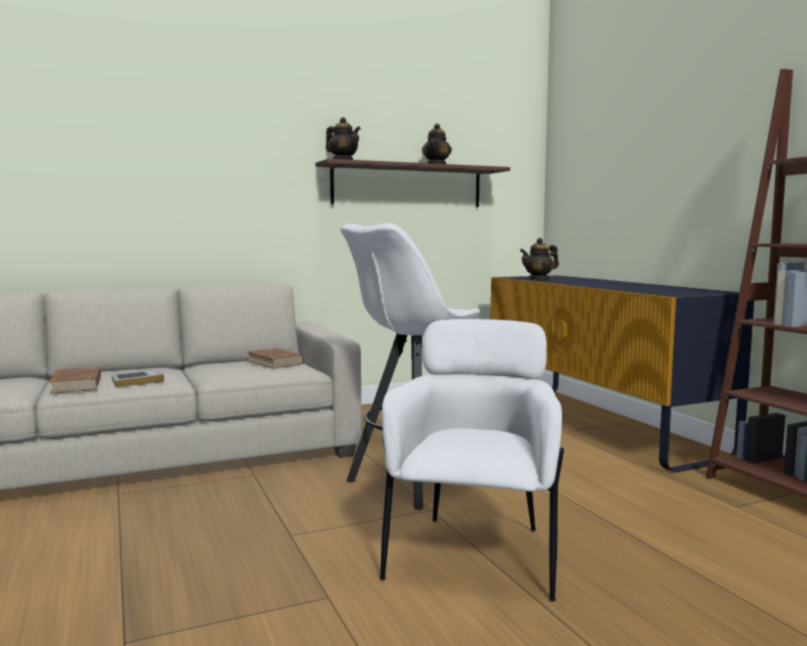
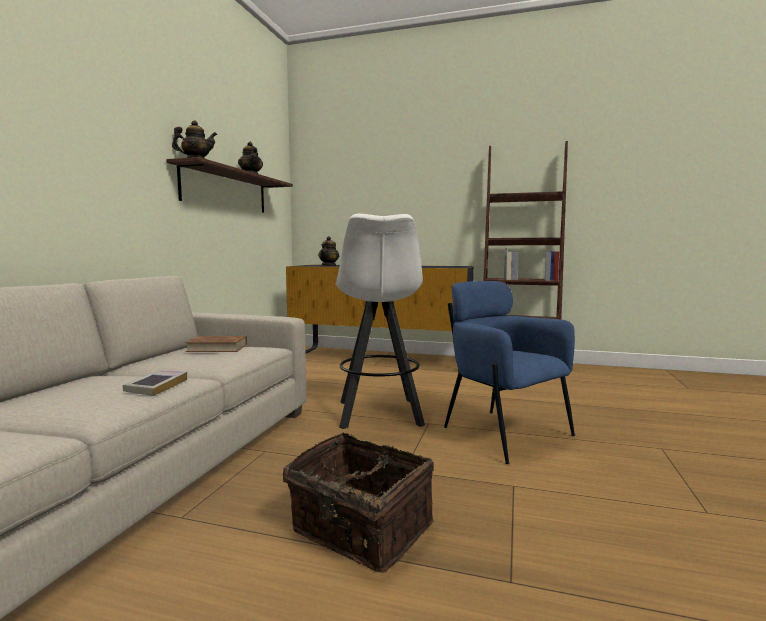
camera: 50 degrees left, 0 degrees up
brown book [49,367,101,393] -> none
white armchair [379,319,564,601] -> blue armchair [444,281,575,464]
none -> basket [283,433,434,573]

